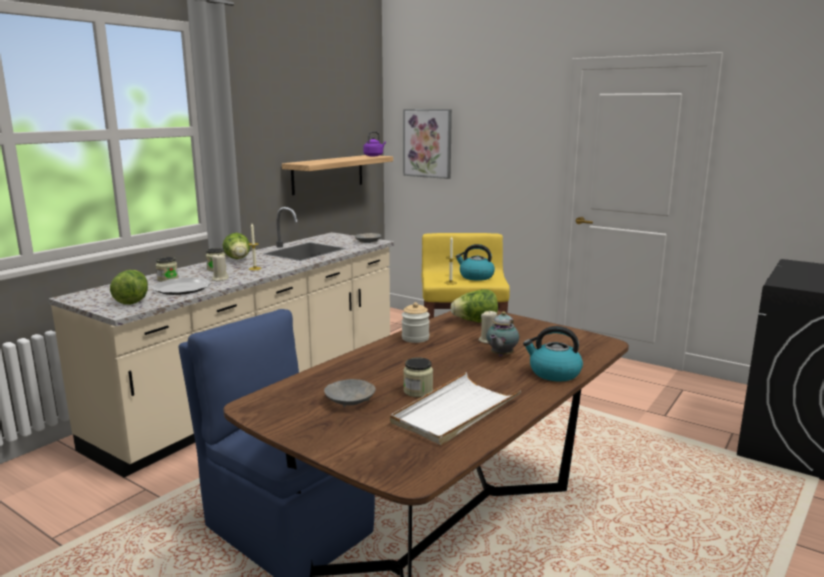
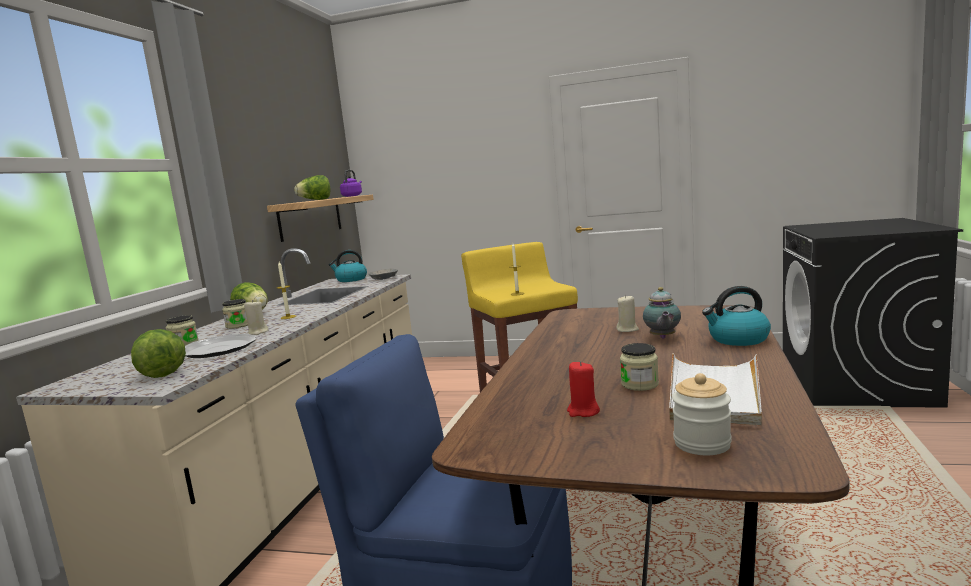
camera: 20 degrees left, 5 degrees down
grey bowl [324,379,376,407] -> red candle [567,361,600,417]
jar [402,302,430,343] -> jar moved to [672,373,732,455]
picture [403,109,452,179] -> none
lettuce [451,289,498,323] -> lettuce moved to [294,175,330,200]
kettle [455,244,495,281] -> kettle moved to [329,250,367,282]

